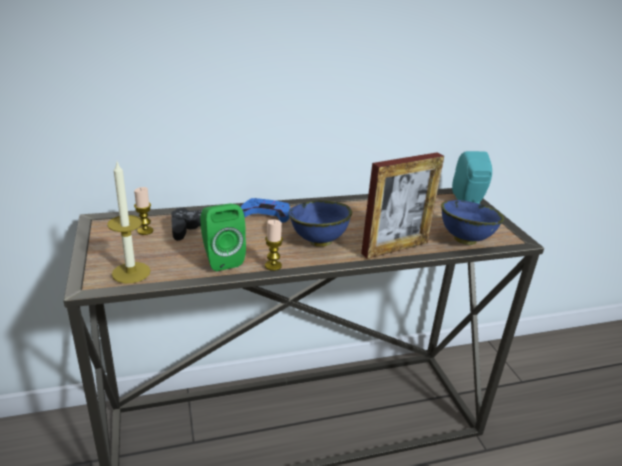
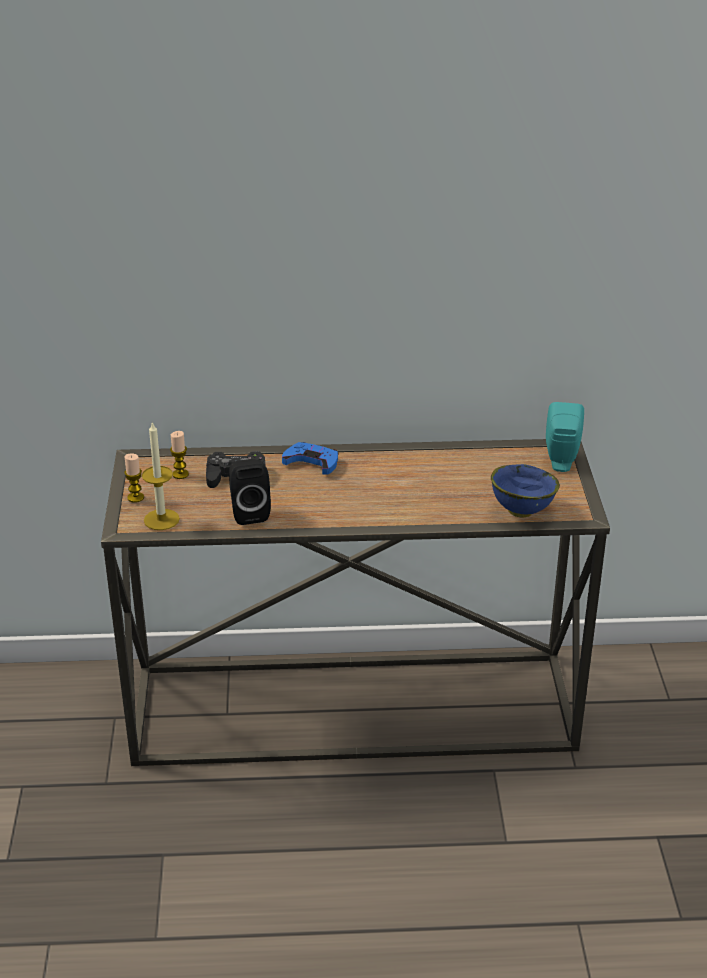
camera: 15 degrees right, 5 degrees up
green speaker [200,203,246,271] -> black speaker [229,459,271,525]
candle [265,219,283,271] -> candle moved to [124,453,144,503]
blue bowl [289,200,352,247] -> none
picture frame [361,152,444,259] -> none

